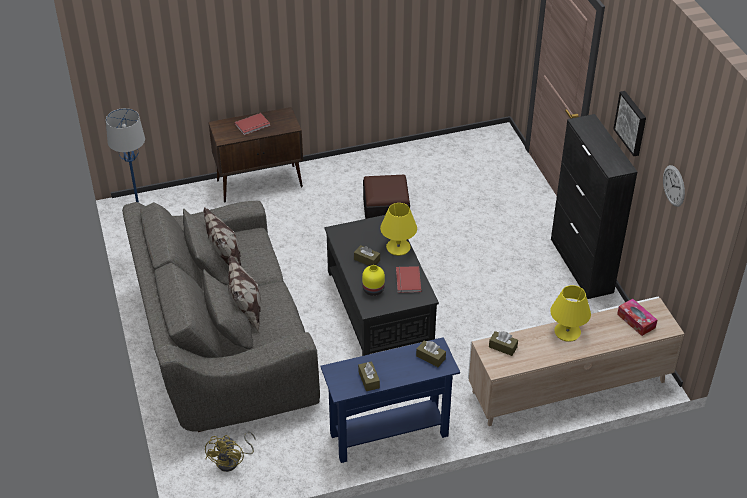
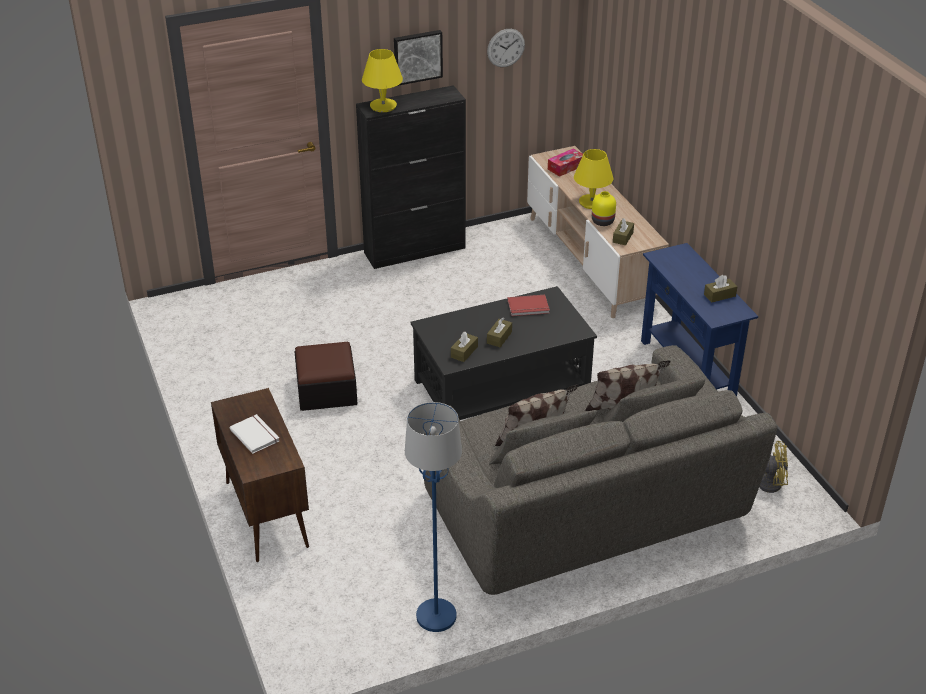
camera: 95 degrees left, 5 degrees down
red book [235,113,270,135] -> white book [230,414,279,454]
yellow vase [362,265,385,296] -> yellow vase moved to [592,191,616,226]
yellow table lamp [380,203,417,256] -> yellow table lamp moved to [362,49,403,112]
brown tissue box [416,340,446,367] -> brown tissue box moved to [451,332,478,362]

